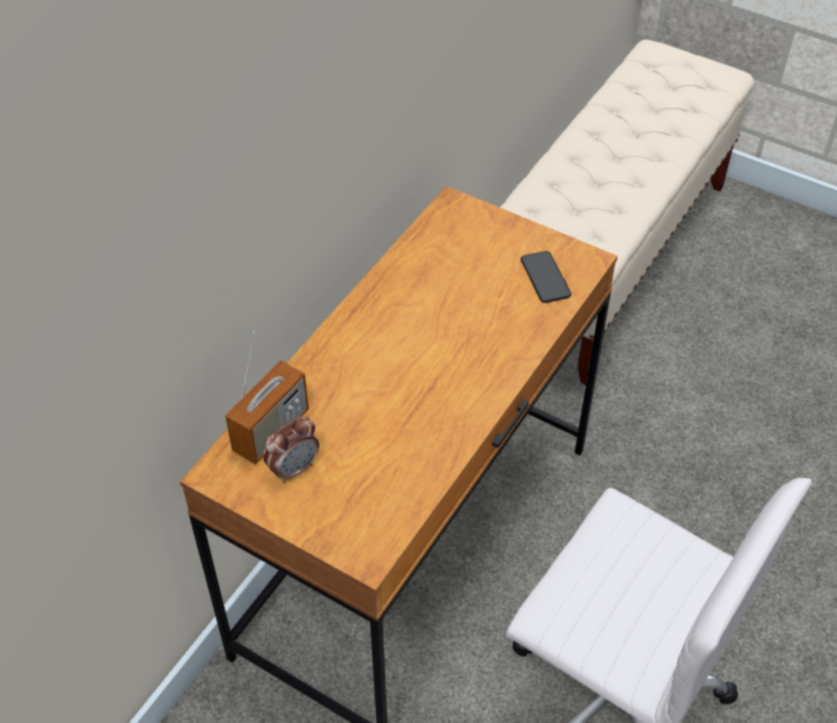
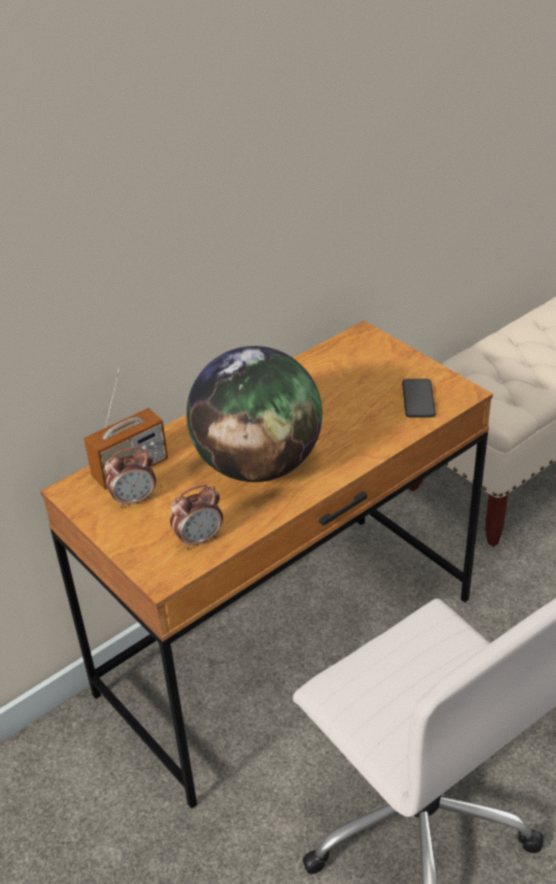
camera: 20 degrees right, 10 degrees down
none -> alarm clock [170,485,223,550]
none -> globe [186,346,322,482]

